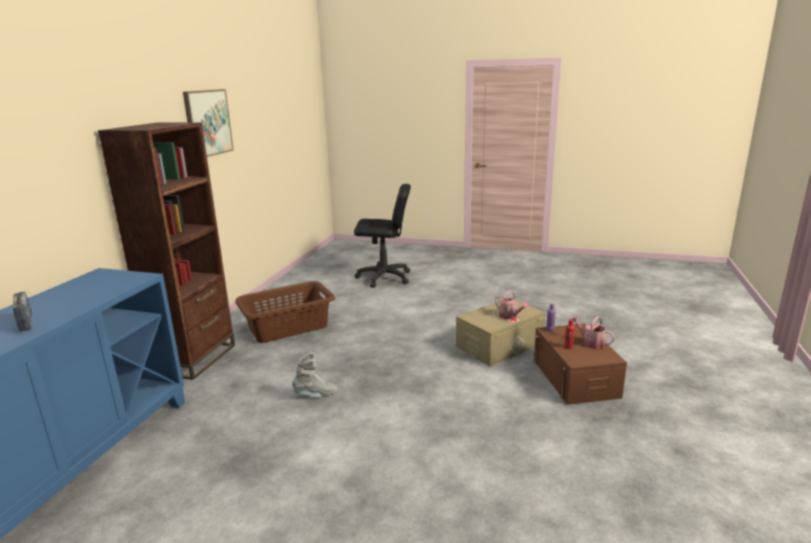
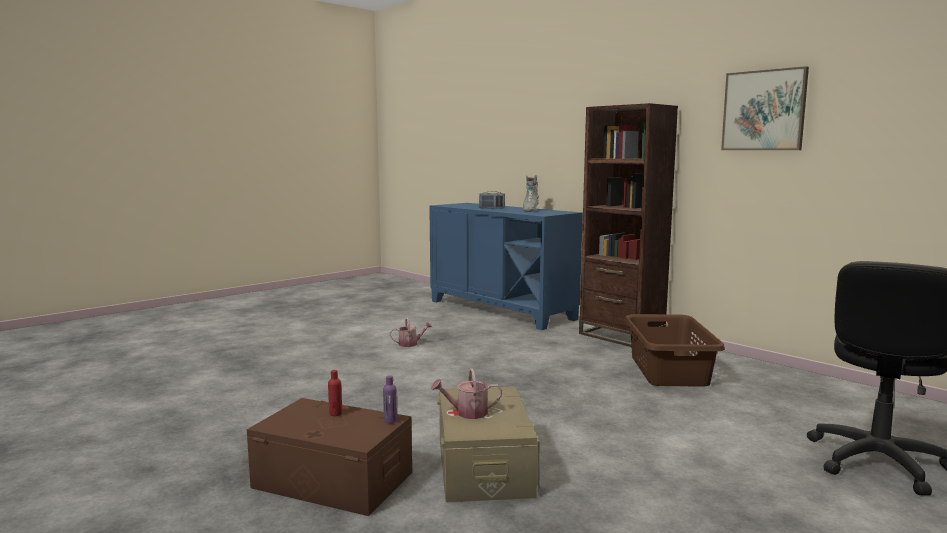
camera: 120 degrees right, 10 degrees down
grey boot [292,353,338,397] -> grey boot moved to [523,175,539,212]
watering can [572,316,615,349] -> watering can moved to [390,318,432,347]

